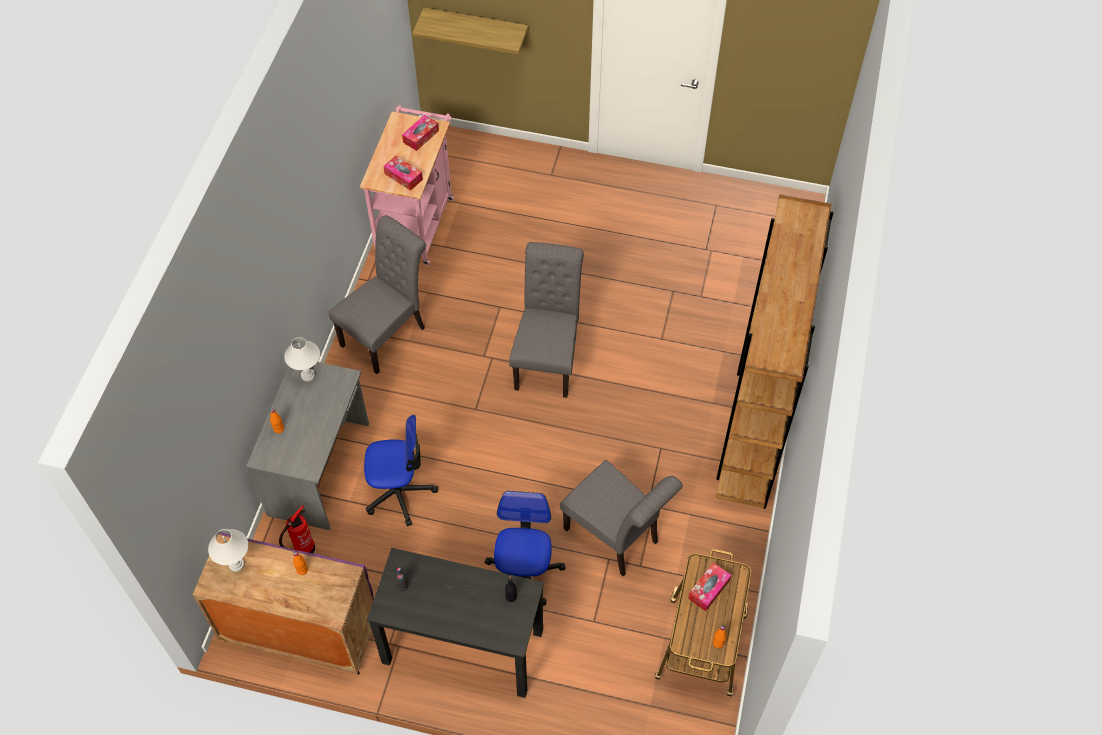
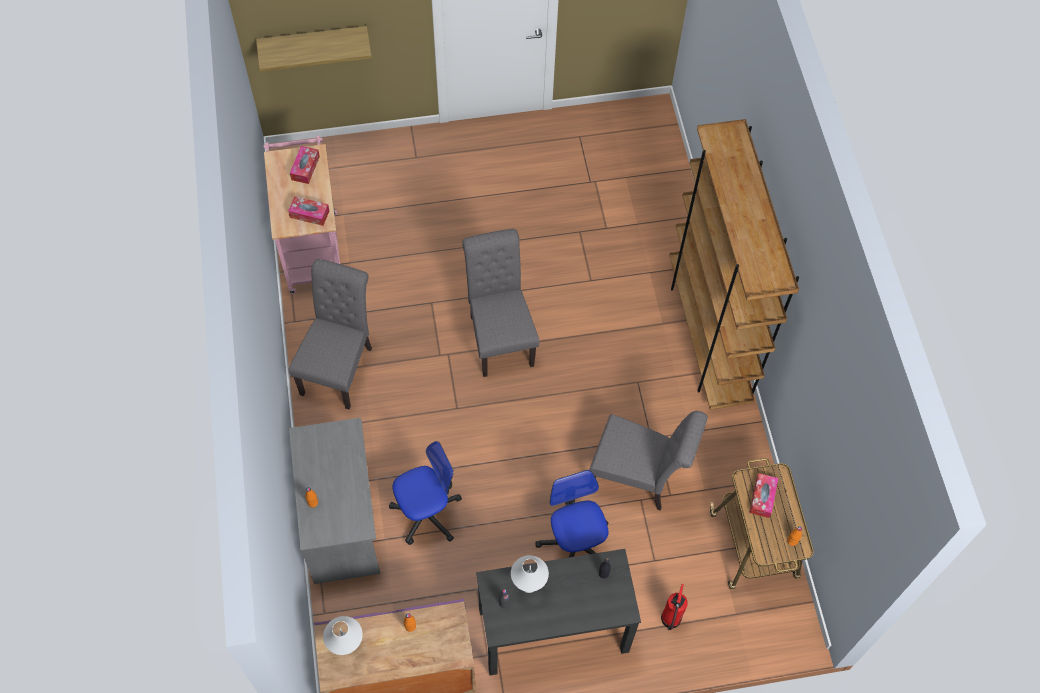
camera: 25 degrees left, 5 degrees up
fire extinguisher [279,505,315,553] -> fire extinguisher moved to [661,584,688,630]
white table lamp [284,337,320,382] -> white table lamp moved to [511,555,549,593]

